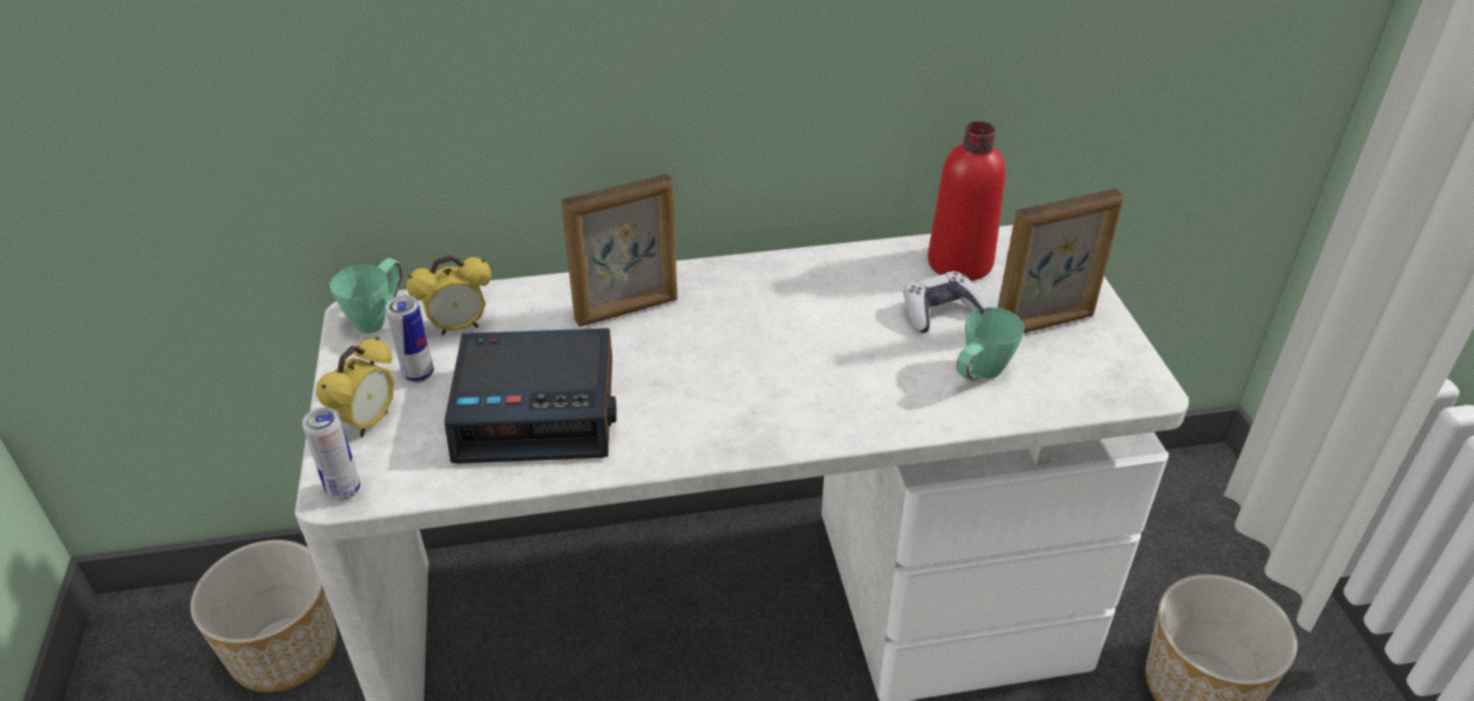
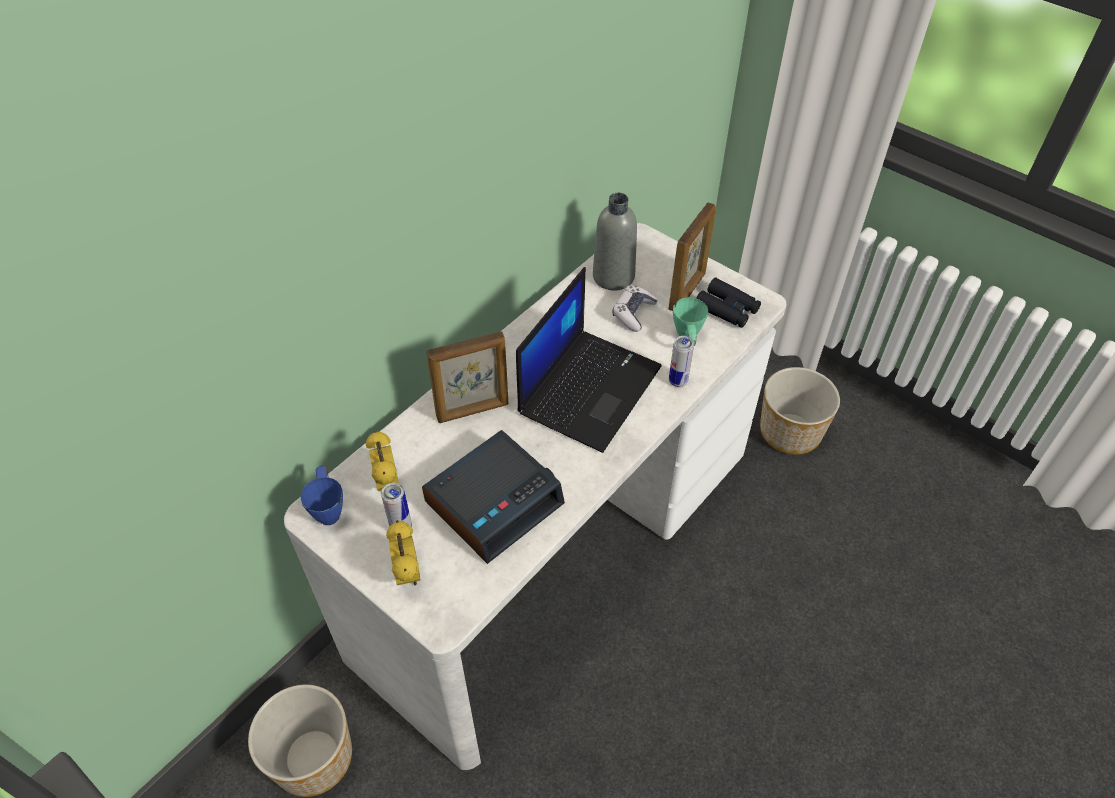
camera: 40 degrees left, 10 degrees up
can [302,407,361,501] -> can moved to [669,336,694,387]
green mug [330,258,402,333] -> blue mug [300,466,343,525]
alarm clock [406,255,491,336] -> alarm clock turned 135 degrees clockwise [366,431,399,491]
picture frame [561,174,677,327] -> picture frame turned 45 degrees clockwise [426,331,508,423]
red bottle [928,121,1006,281] -> grey bottle [593,193,637,291]
none -> laptop [516,267,662,453]
none -> black binoculars [696,277,761,328]

